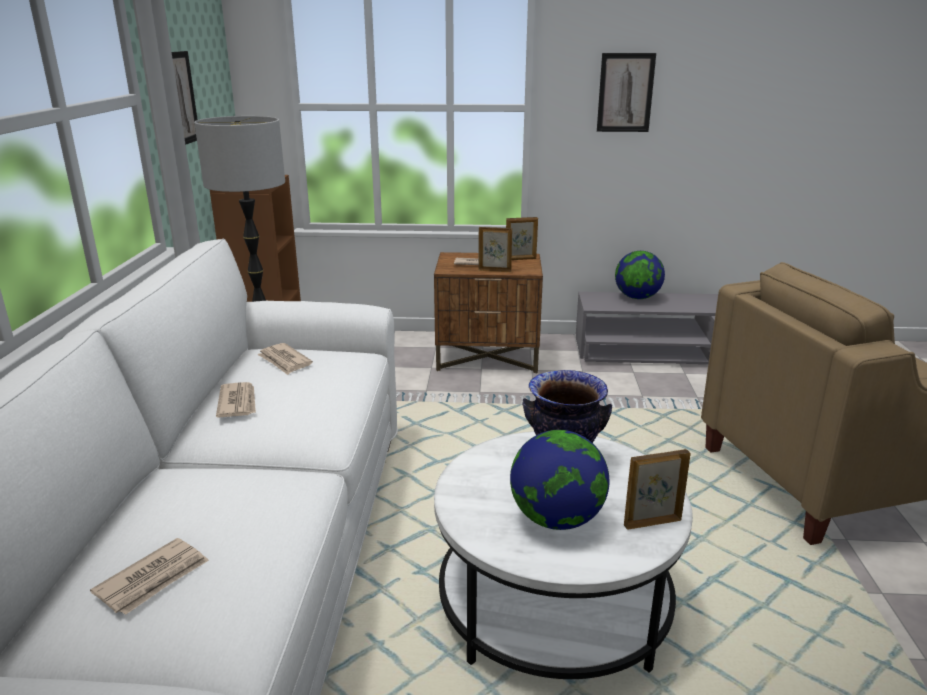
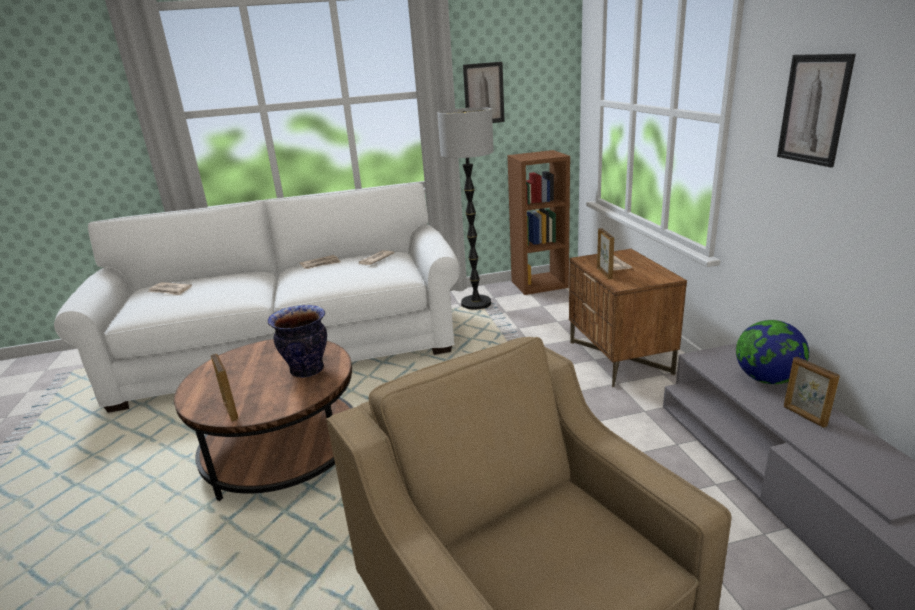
camera: 75 degrees right, 0 degrees up
white coffee table [434,431,693,679] -> brown coffee table [174,339,354,501]
picture frame [506,217,538,260] -> picture frame moved to [784,357,840,428]
globe [510,430,609,530] -> none

